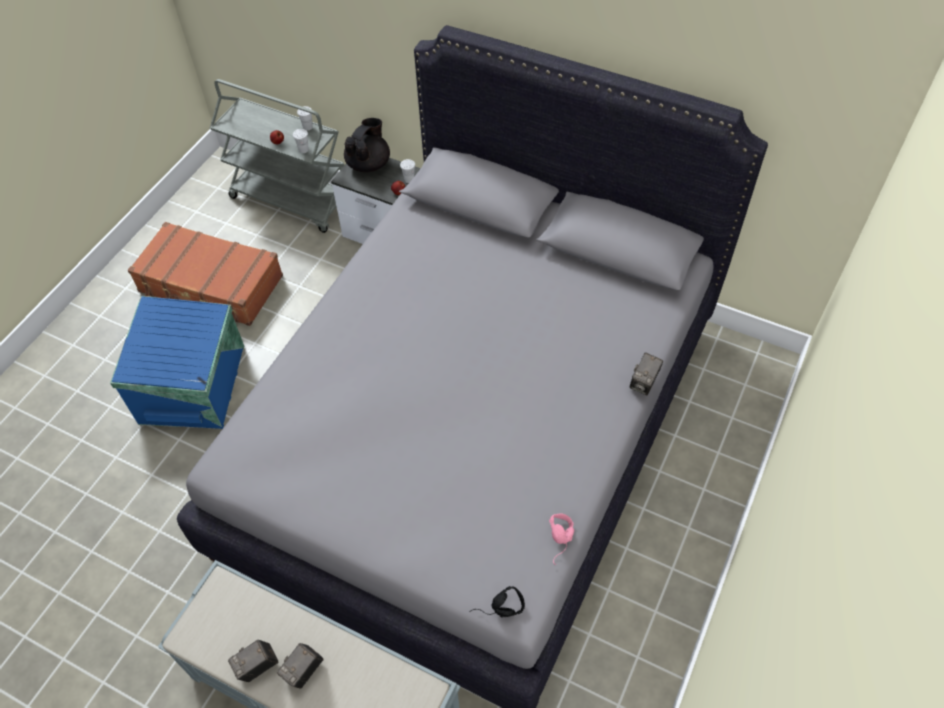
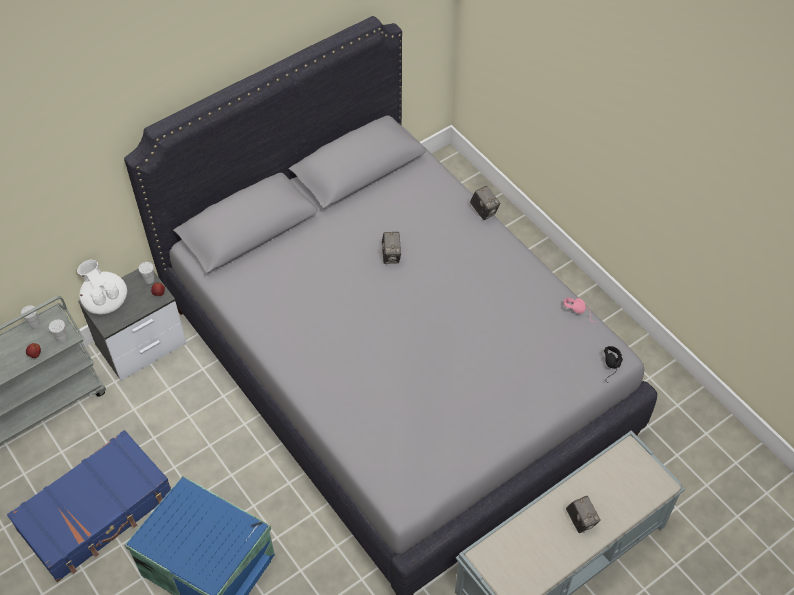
camera: 65 degrees left, 0 degrees up
brown suitcase [128,222,283,326] -> blue suitcase [7,430,171,582]
camera [228,640,278,682] -> camera moved to [382,232,401,264]
black teapot [344,118,390,172] -> white teapot [77,259,127,315]

